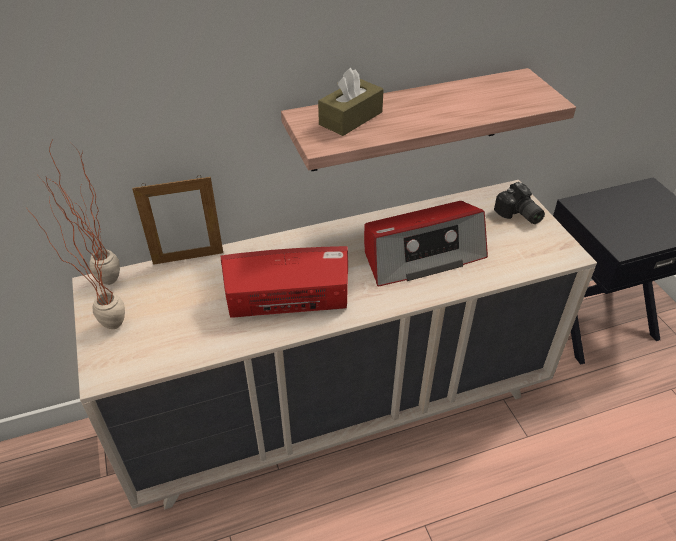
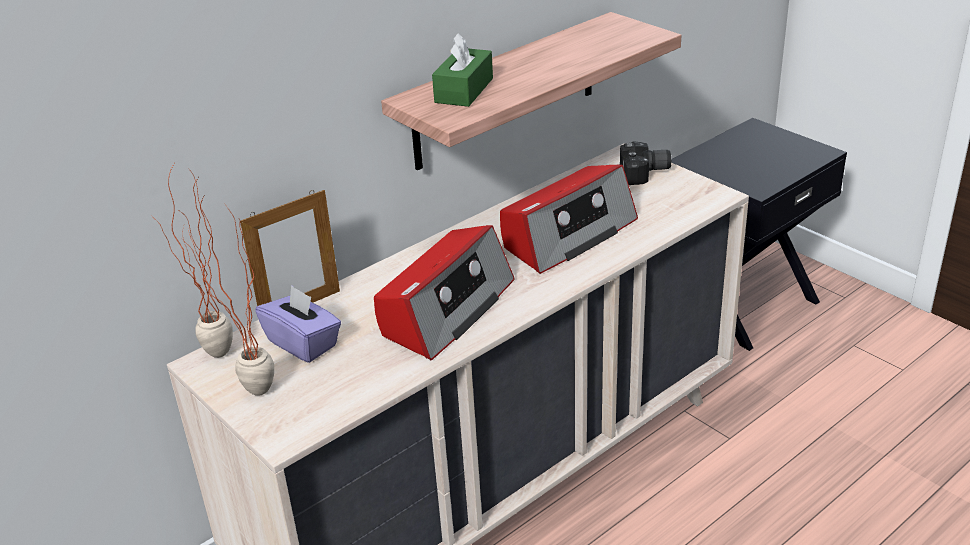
camera: 20 degrees left, 10 degrees down
radio [221,246,348,318] -> radio turned 150 degrees clockwise [374,225,515,360]
brown tissue box [318,68,384,136] -> green tissue box [432,33,493,107]
camera [494,182,545,224] -> camera turned 45 degrees counterclockwise [620,141,671,185]
none -> purple tissue box [255,285,341,363]

